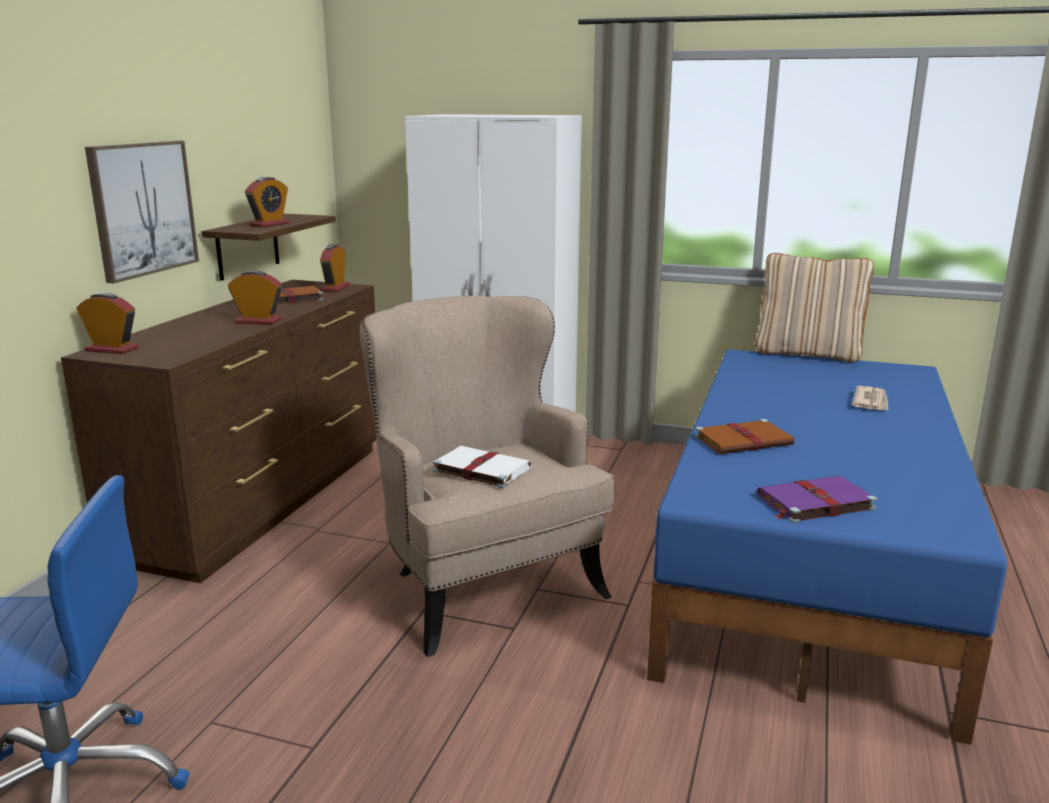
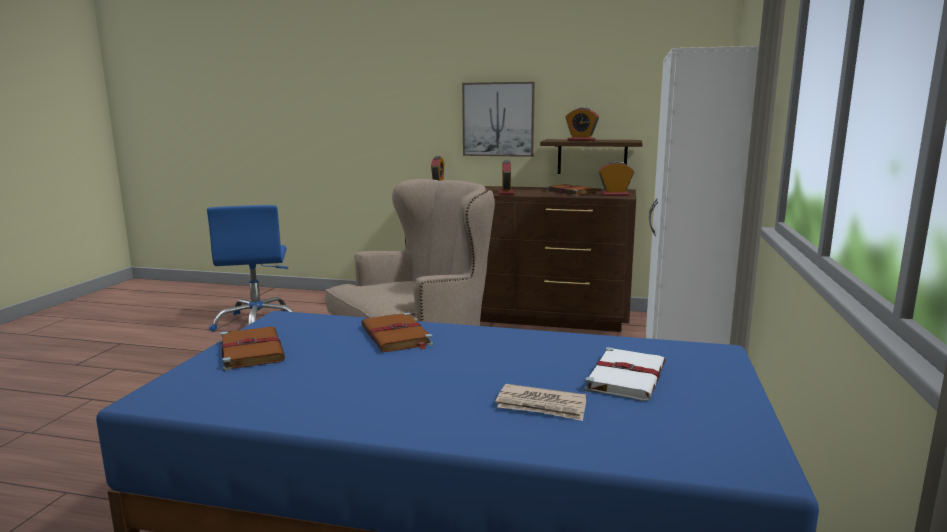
camera: 85 degrees right, 5 degrees down
white book [433,446,531,488] -> white book moved to [584,347,665,401]
beige pillow [755,253,874,362] -> none
purple book [757,476,877,523] -> brown book [221,327,285,371]

